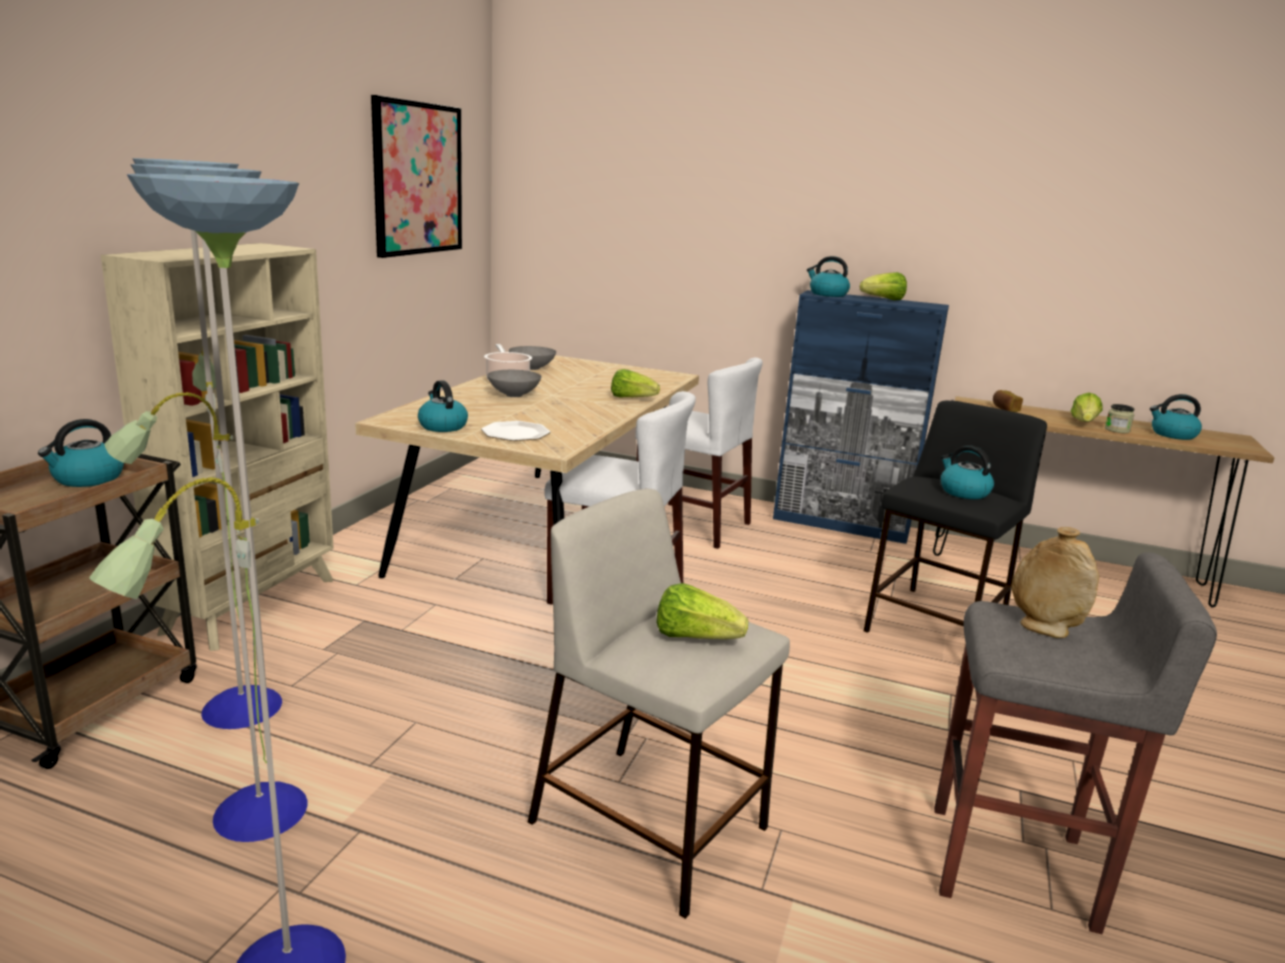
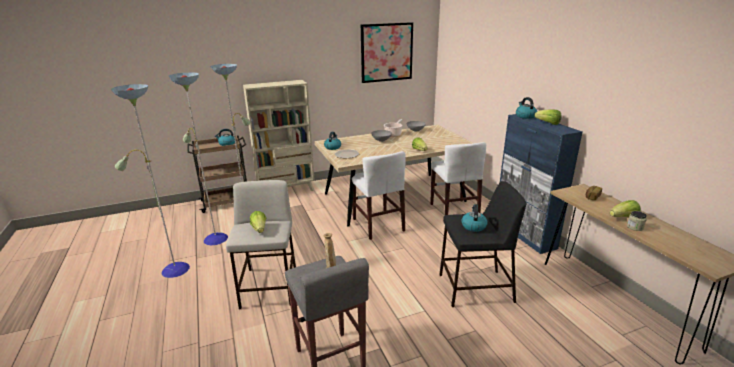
camera: 50 degrees right, 5 degrees up
kettle [1150,394,1202,440] -> none

